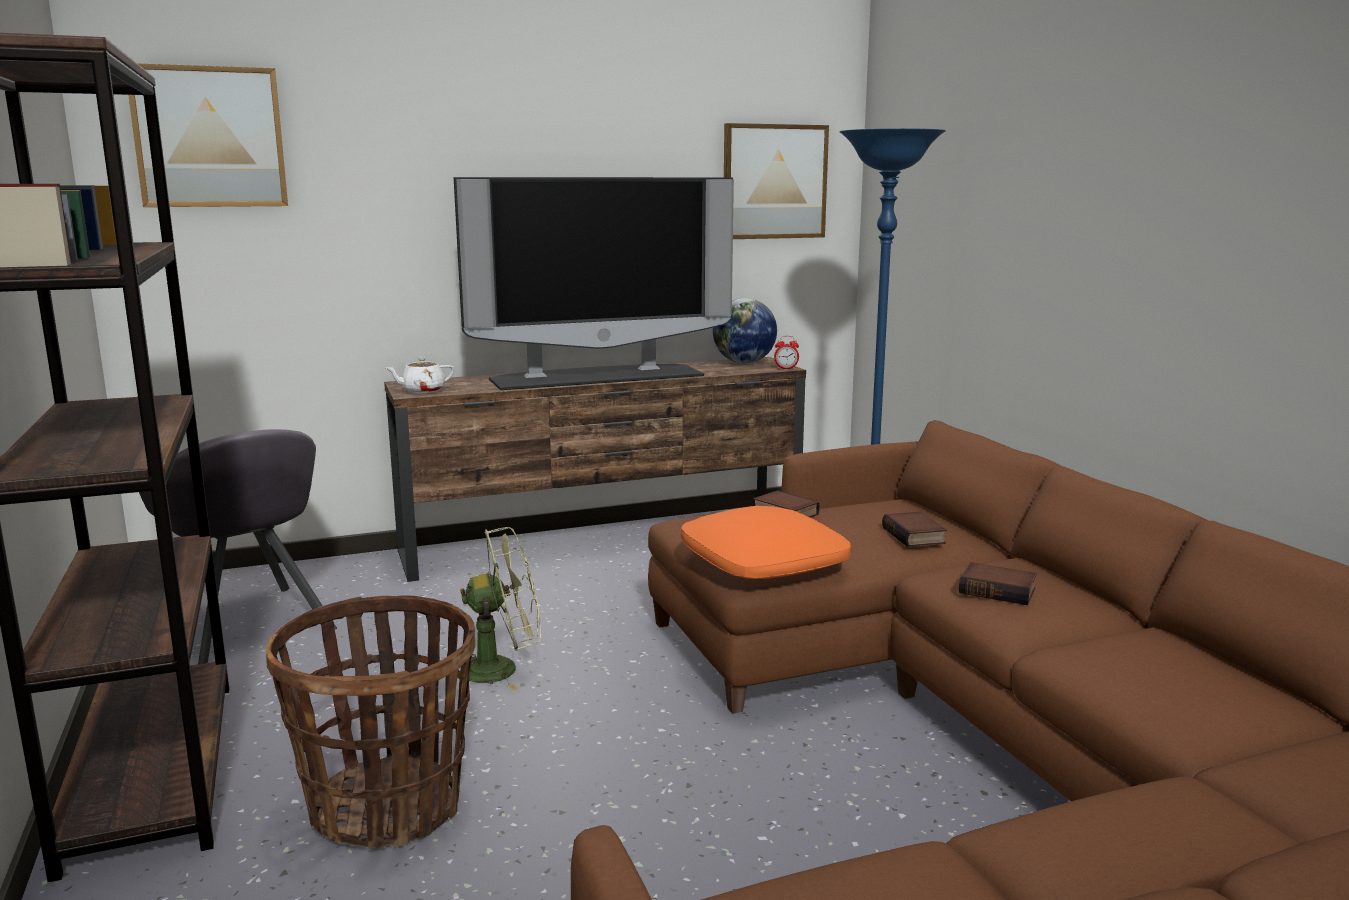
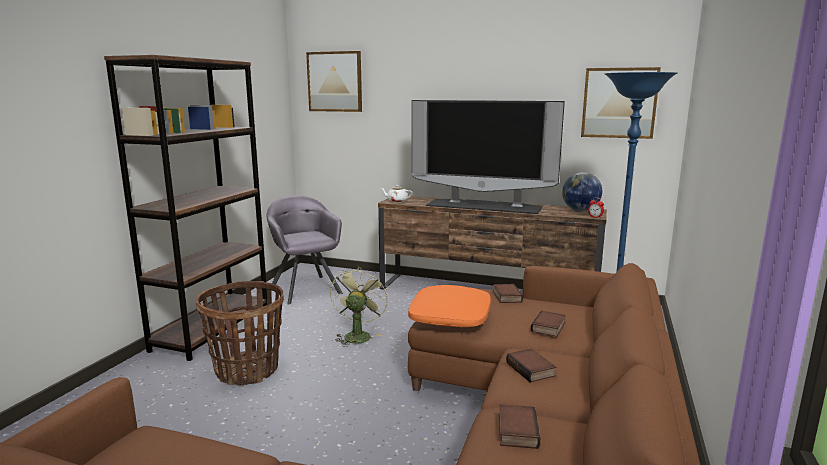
camera: 40 degrees right, 0 degrees up
grey armchair [139,429,337,664] -> grey armchair turned 150 degrees clockwise [266,195,343,304]
green fan [460,527,541,691] -> green fan turned 105 degrees counterclockwise [330,266,388,347]
none -> book [499,404,540,449]

